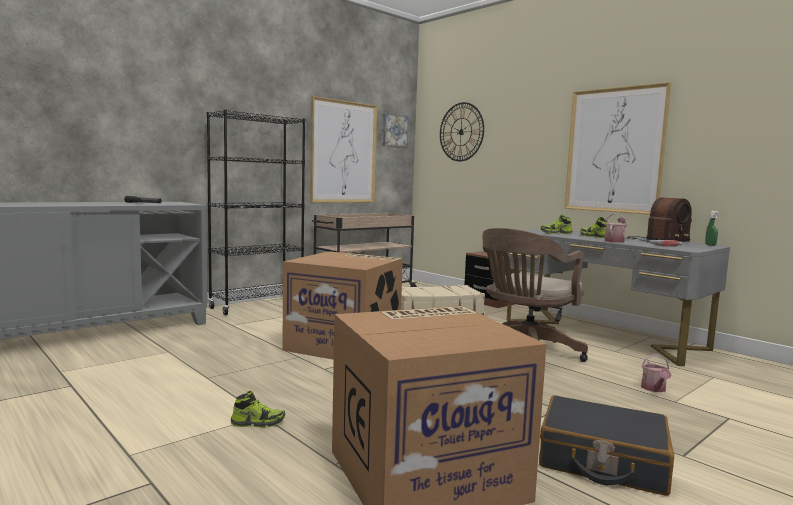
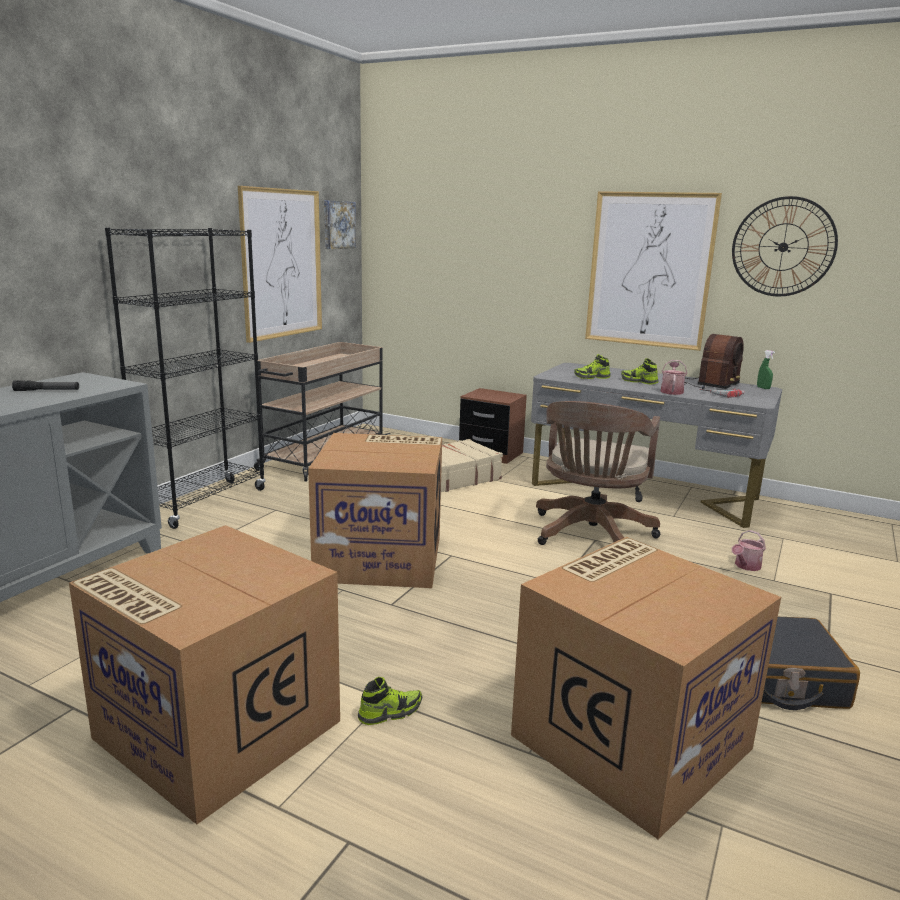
camera: 20 degrees left, 10 degrees up
wall clock [440,102,484,161] -> wall clock moved to [732,196,838,296]
watering can [641,354,672,392] -> watering can turned 60 degrees clockwise [732,530,766,571]
none -> cardboard box [69,525,340,825]

